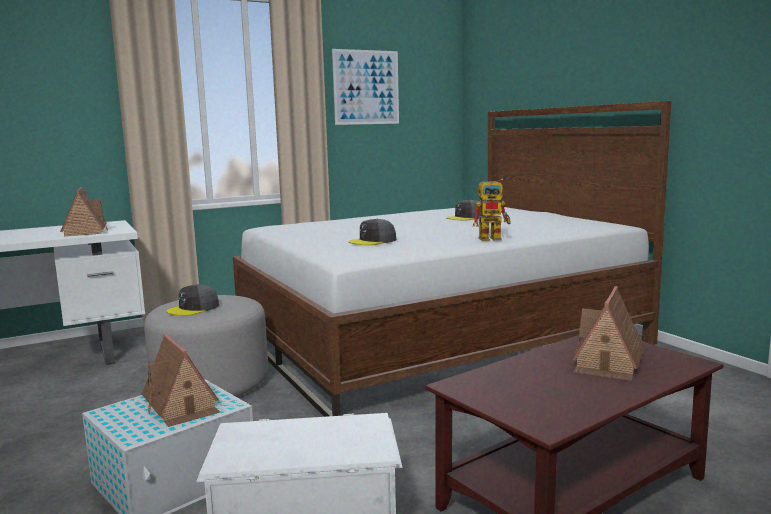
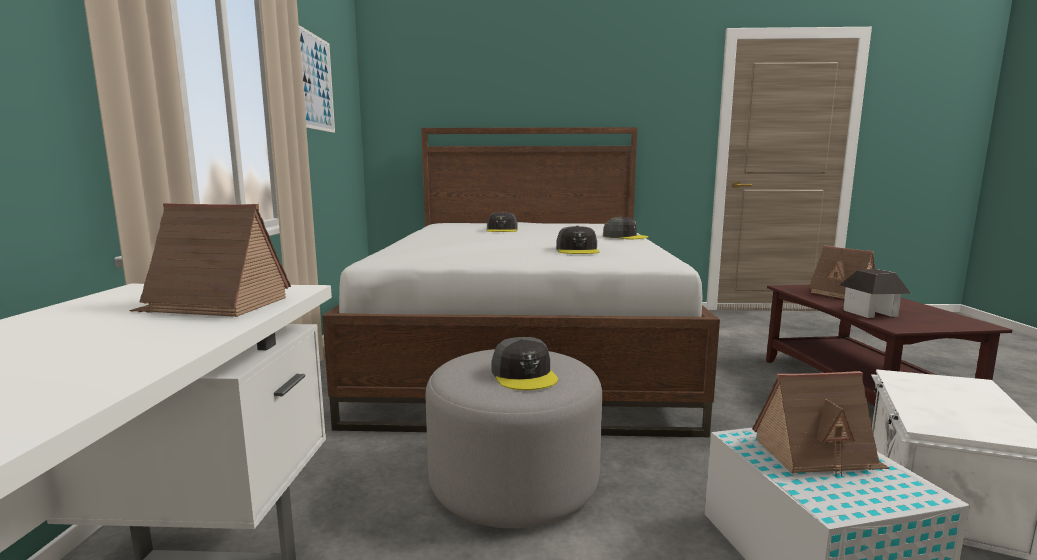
camera: 60 degrees left, 0 degrees up
toy robot [473,178,511,241] -> grey cap [603,216,649,239]
none -> toy house [840,269,911,318]

